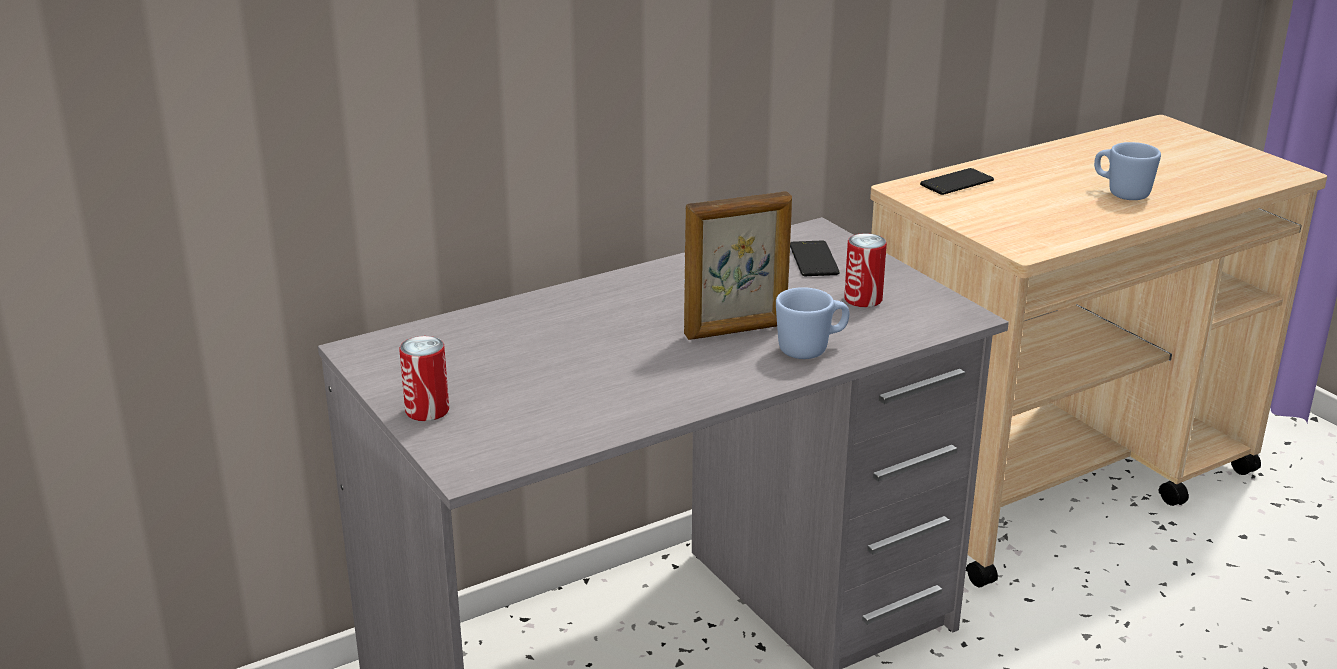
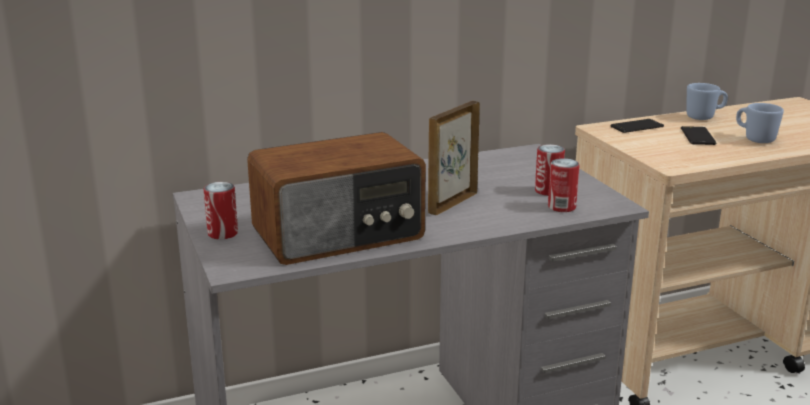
camera: 10 degrees right, 5 degrees down
picture frame [684,191,792,340] -> picture frame turned 135 degrees clockwise [428,101,480,215]
blue mug [776,287,849,359] -> blue mug moved to [686,83,728,120]
phone [790,241,840,276] -> phone moved to [681,126,716,145]
none -> radio [247,132,426,265]
none -> can [548,158,580,212]

